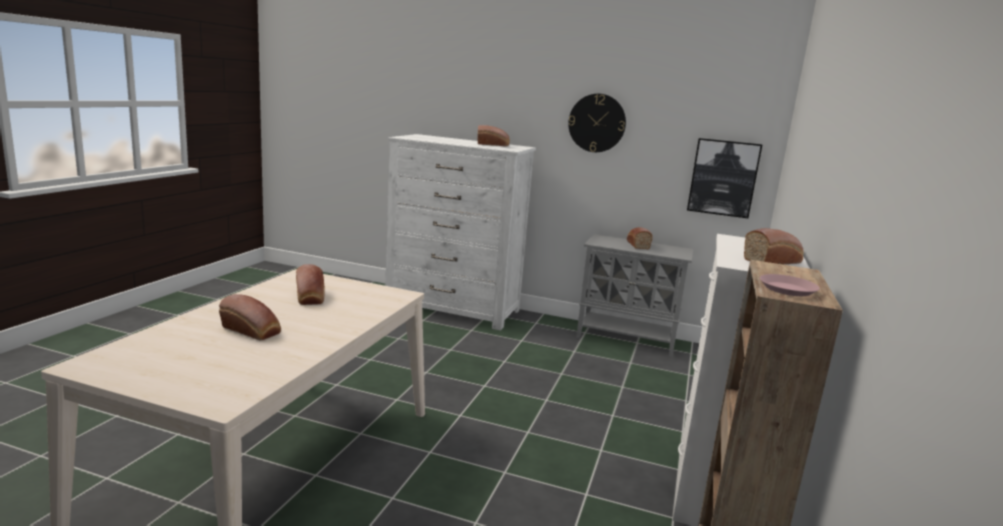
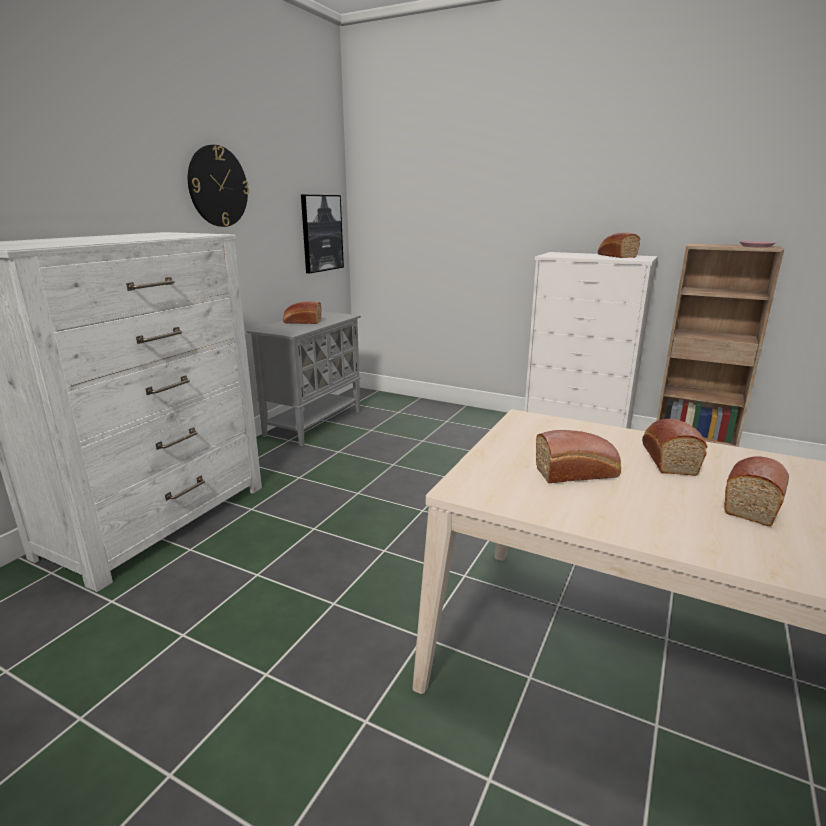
camera: 80 degrees left, 5 degrees up
bread [477,125,510,147] -> bread moved to [642,419,707,476]

